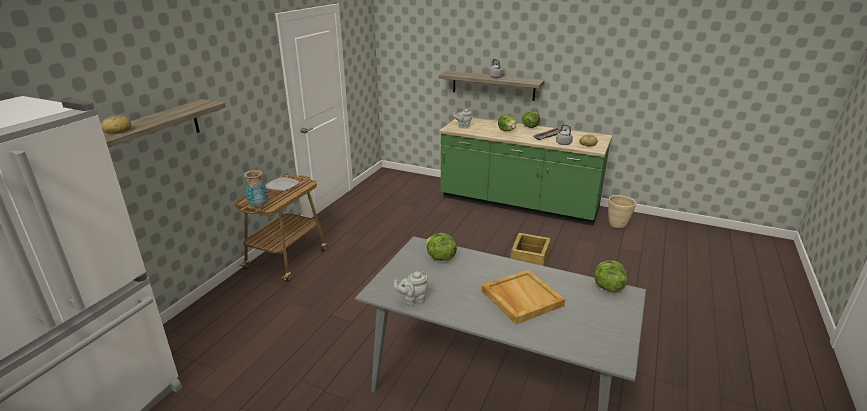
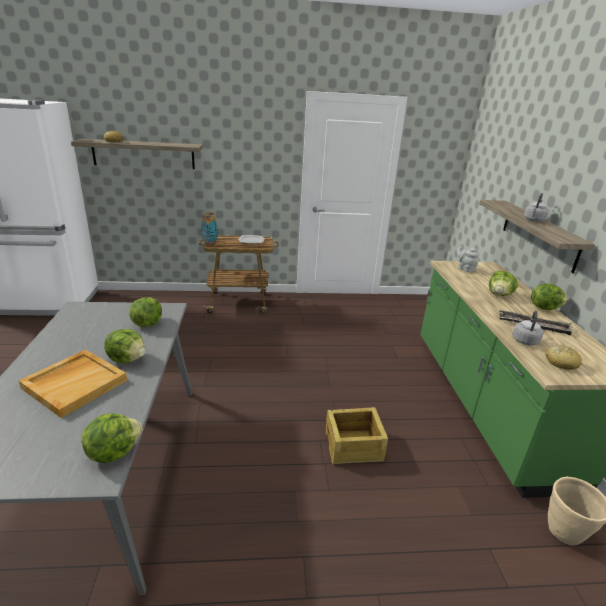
camera: 60 degrees right, 0 degrees up
grey teapot [394,271,428,306] -> none
none -> lettuce [104,329,145,363]

